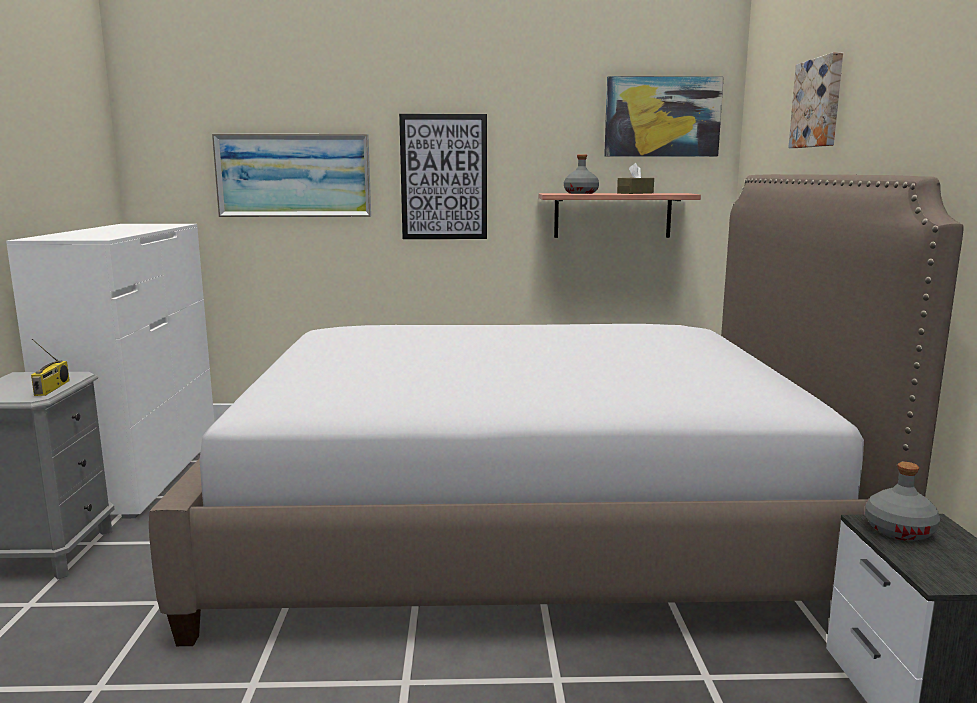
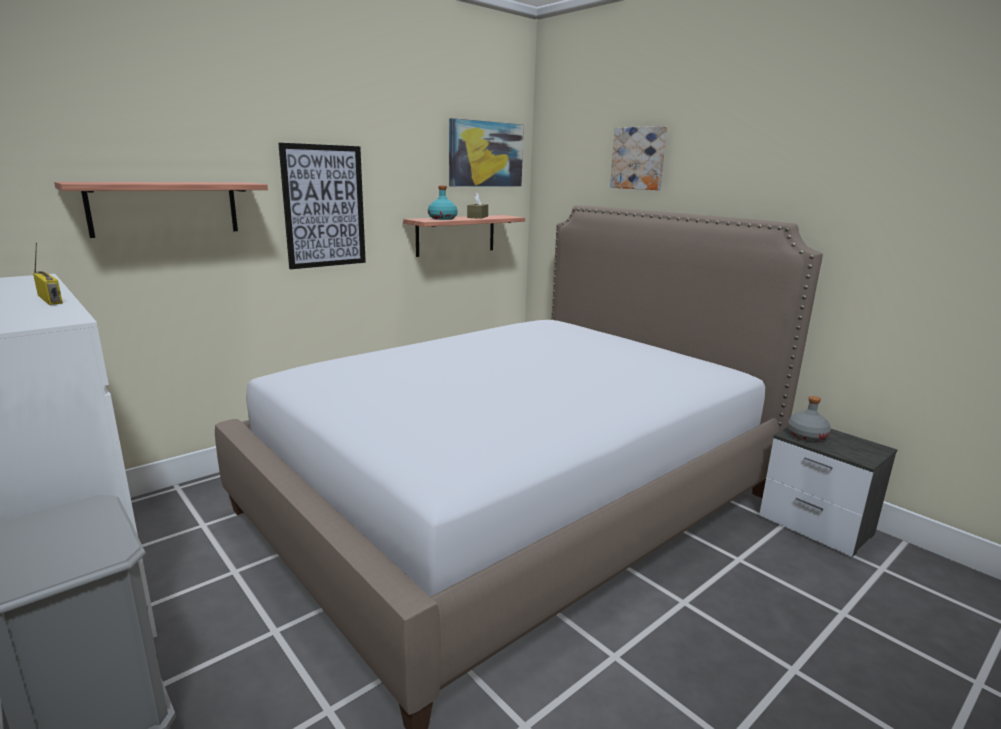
camera: 40 degrees left, 5 degrees up
radio [31,339,70,396] -> radio moved to [33,242,63,305]
picture [212,134,371,217] -> shelf [54,182,268,238]
grey bottle [564,154,599,194] -> turquoise bottle [428,186,458,220]

